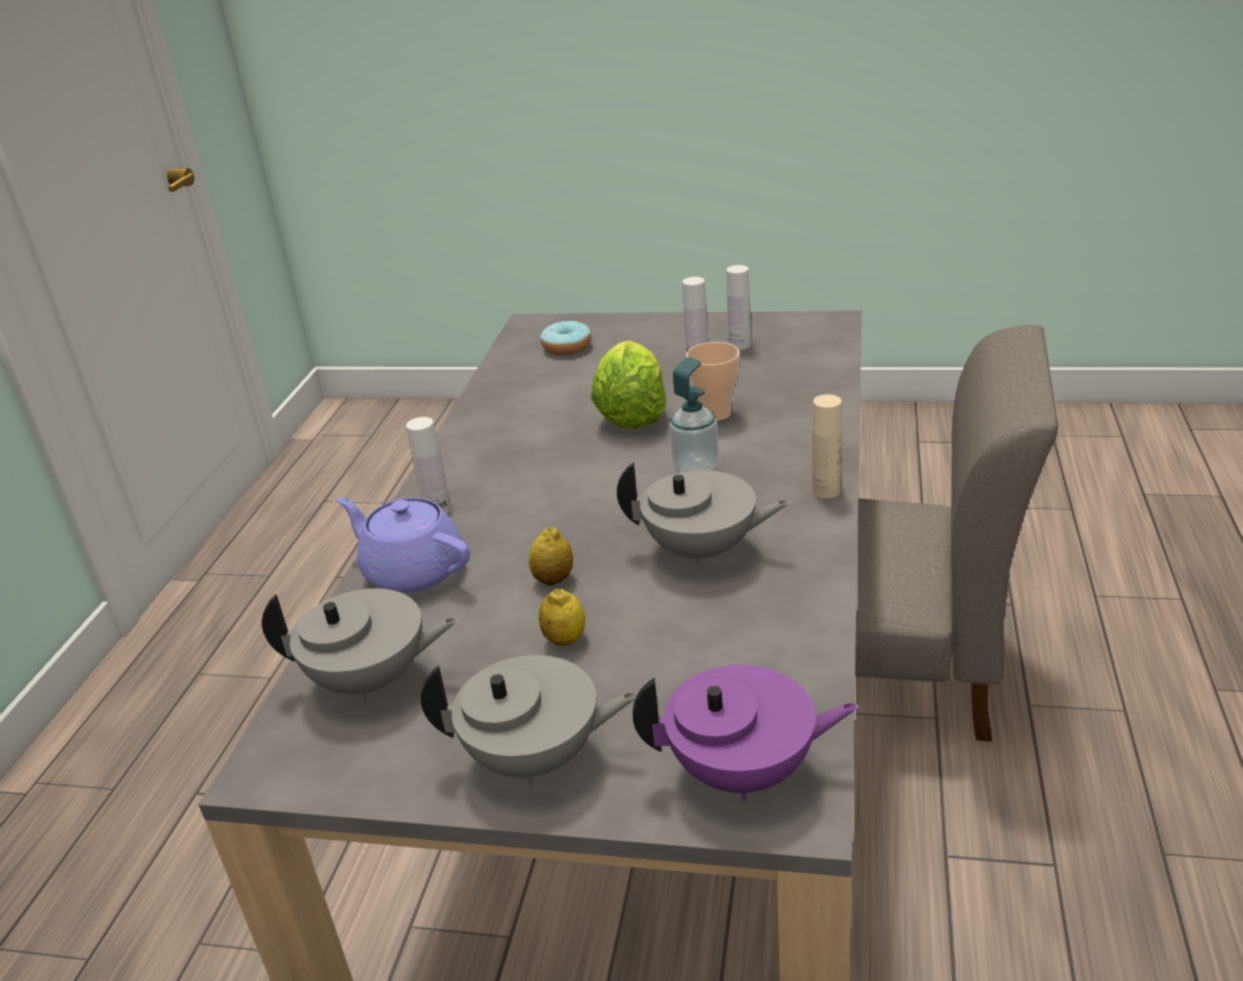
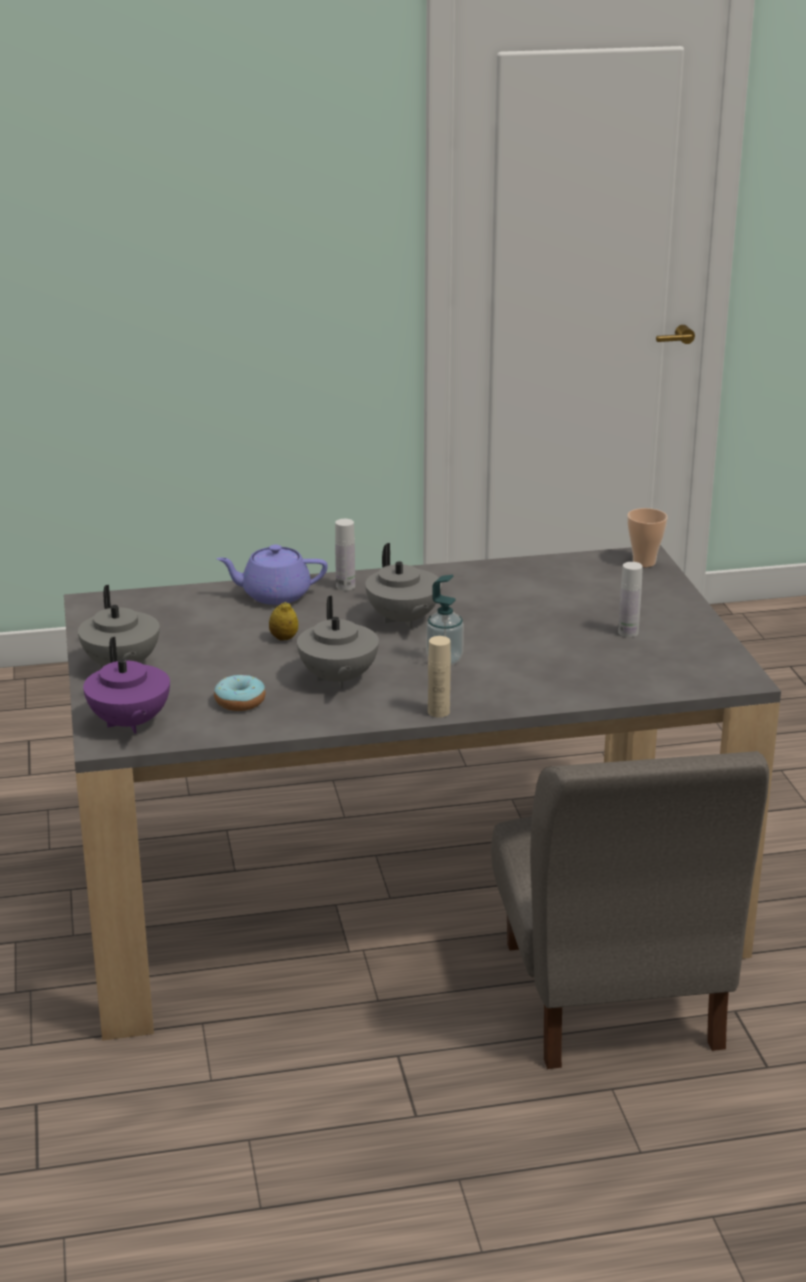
camera: 65 degrees right, 5 degrees down
grey teapot [262,588,458,704] -> grey teapot moved to [365,543,442,628]
purple teapot [337,497,470,593] -> purple teapot turned 105 degrees counterclockwise [216,545,328,605]
lemon [539,589,585,645] -> none
donut [540,321,591,355] -> donut moved to [214,675,266,711]
lettuce [591,340,666,429] -> none
cup [686,342,740,421] -> cup moved to [627,508,668,567]
white bottle [727,265,751,350] -> none

